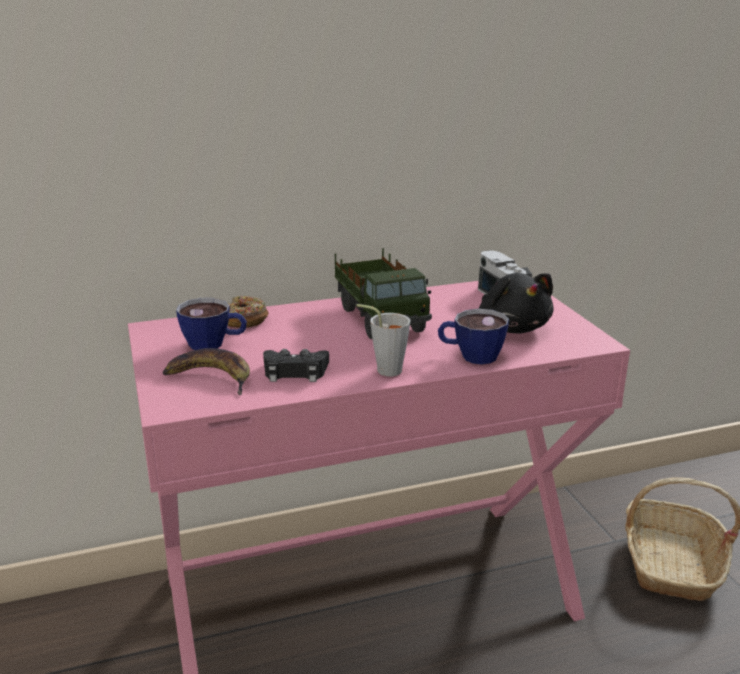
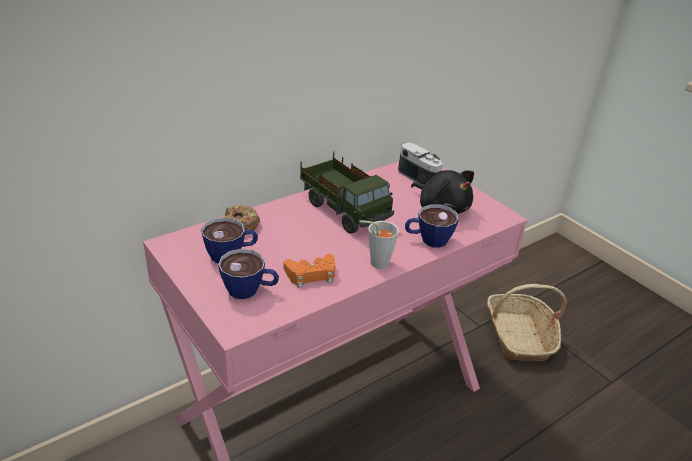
camera: 20 degrees left, 10 degrees up
banana [163,348,250,395] -> cup [218,249,279,299]
black game controller [263,349,329,382] -> orange game controller [283,254,336,288]

